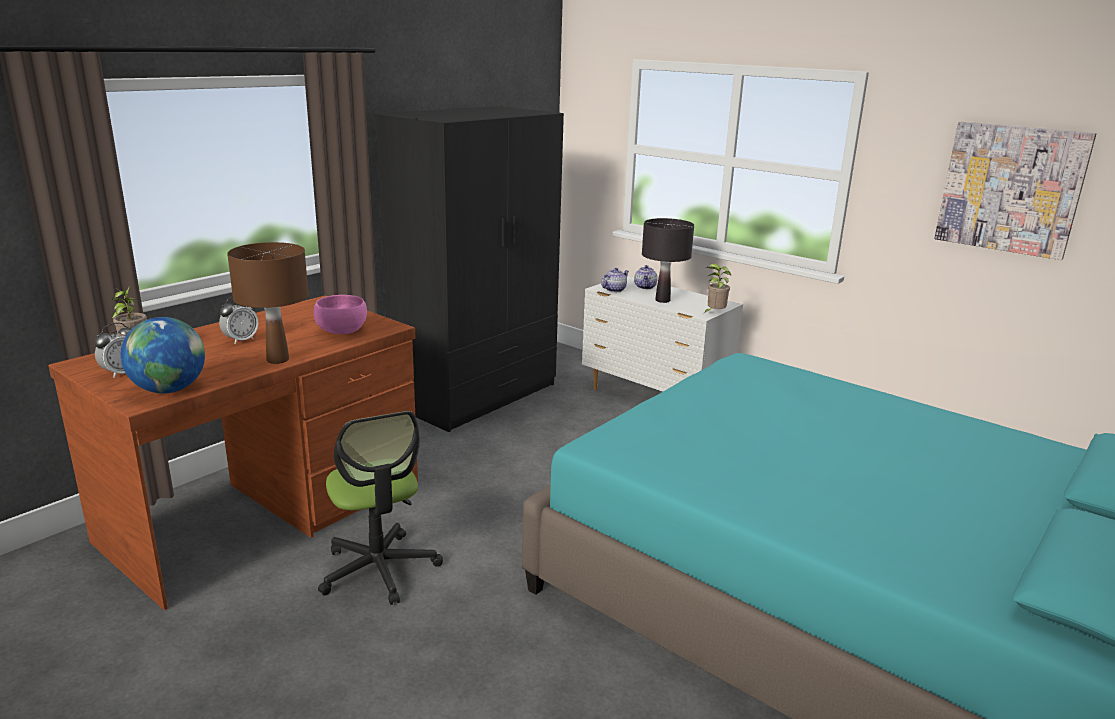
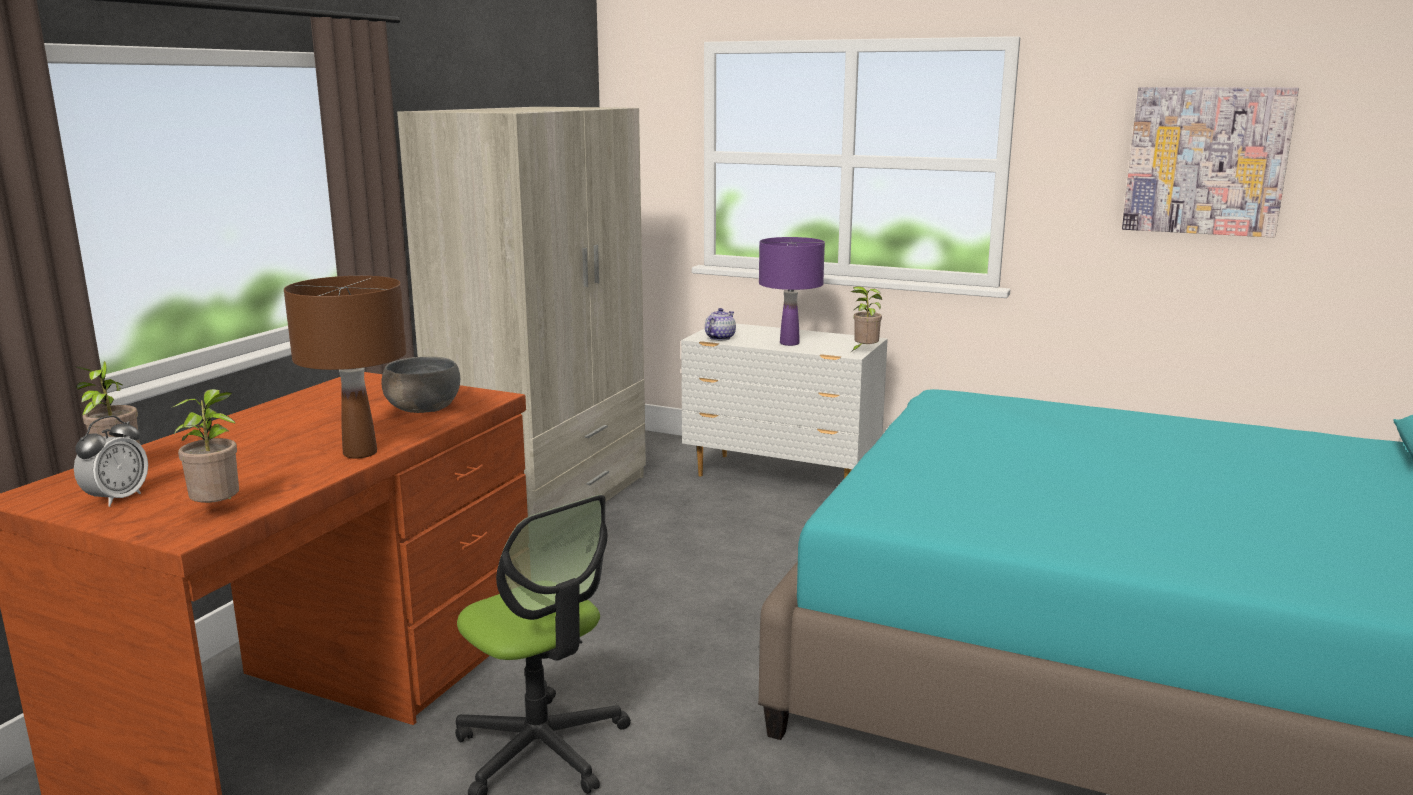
camera: 15 degrees left, 5 degrees down
globe [120,317,205,393] -> potted plant [171,389,239,503]
alarm clock [219,296,259,344] -> none
pink bowl [313,295,367,334] -> grey bowl [381,357,460,413]
black wardrobe [375,106,564,432] -> beige wardrobe [397,107,646,517]
teapot [634,265,658,289] -> none
black table lamp [642,218,694,303] -> purple table lamp [759,237,825,346]

